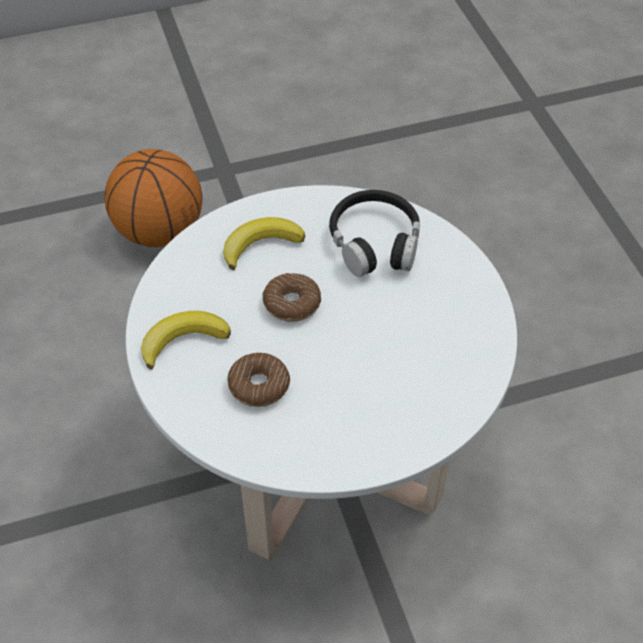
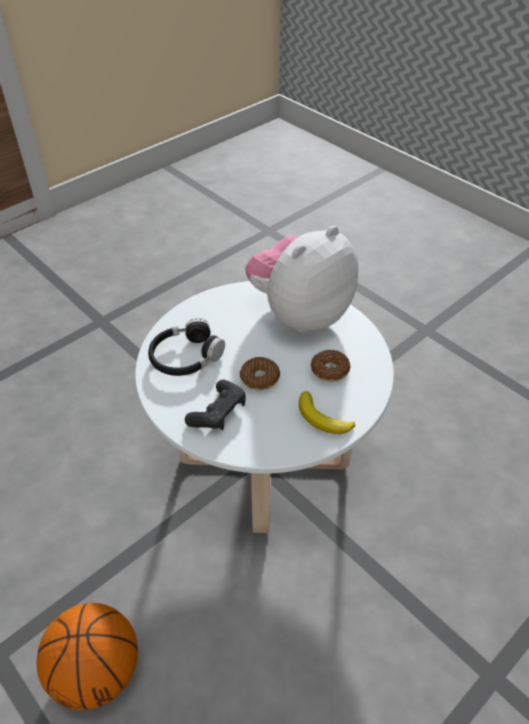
camera: 115 degrees left, 5 degrees down
banana [223,217,305,270] -> black game controller [185,380,246,430]
none -> plush toy [245,226,358,333]

